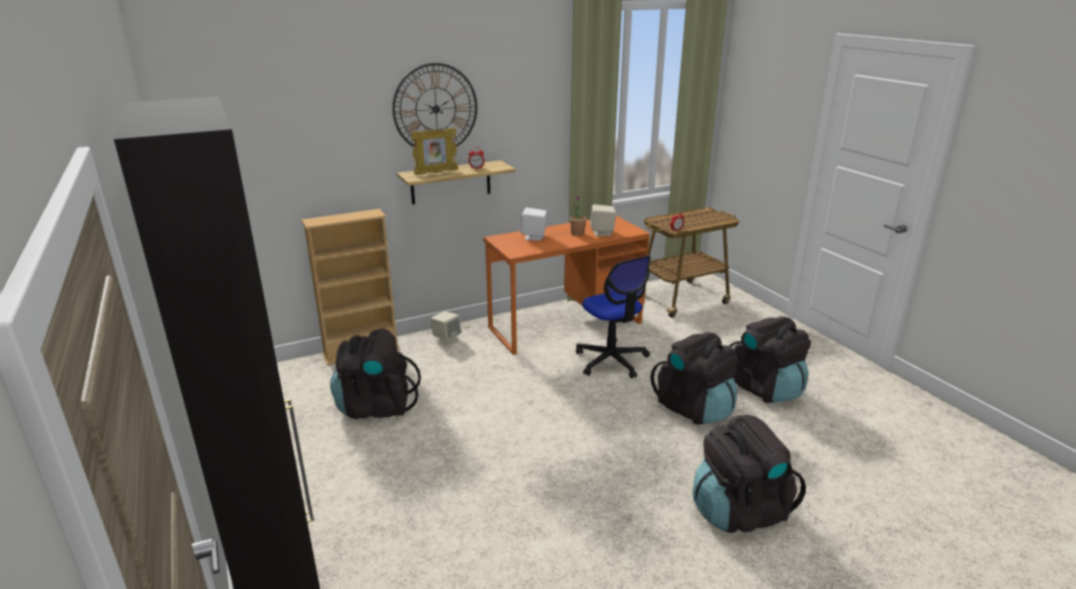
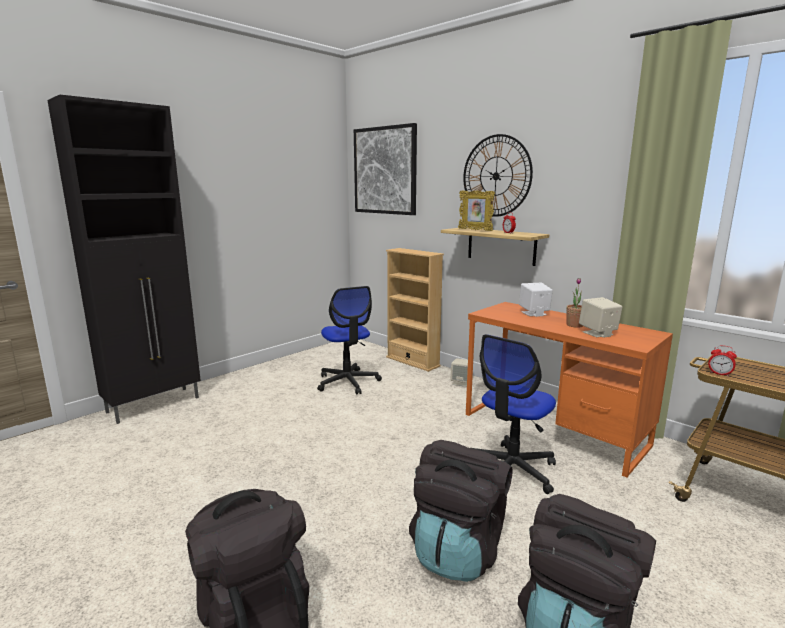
camera: 70 degrees right, 10 degrees down
black backpack [330,328,421,419] -> office chair [317,286,382,395]
none -> picture [354,123,417,215]

